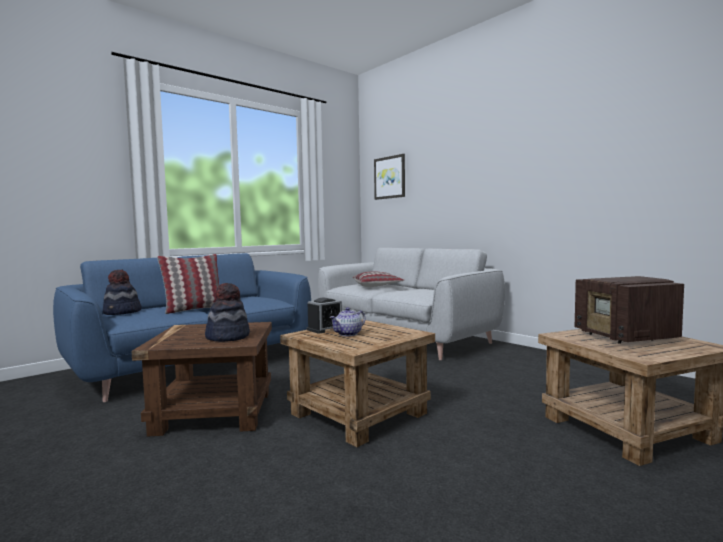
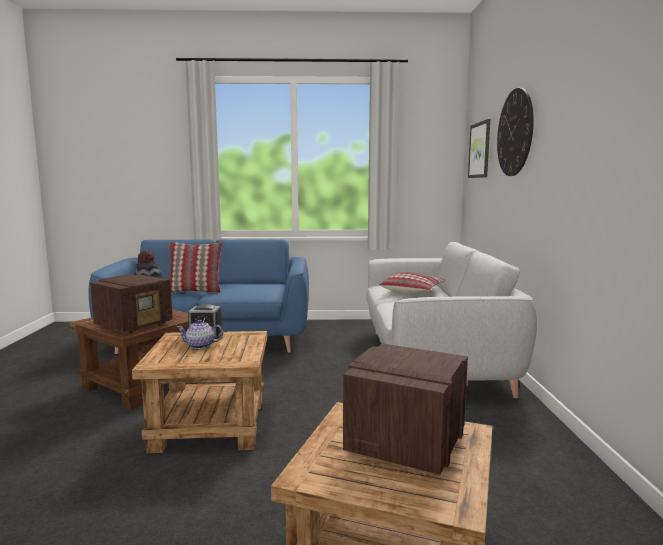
camera: 40 degrees right, 5 degrees up
hat [205,283,250,342] -> radio [90,275,173,333]
none -> wall clock [497,88,534,176]

